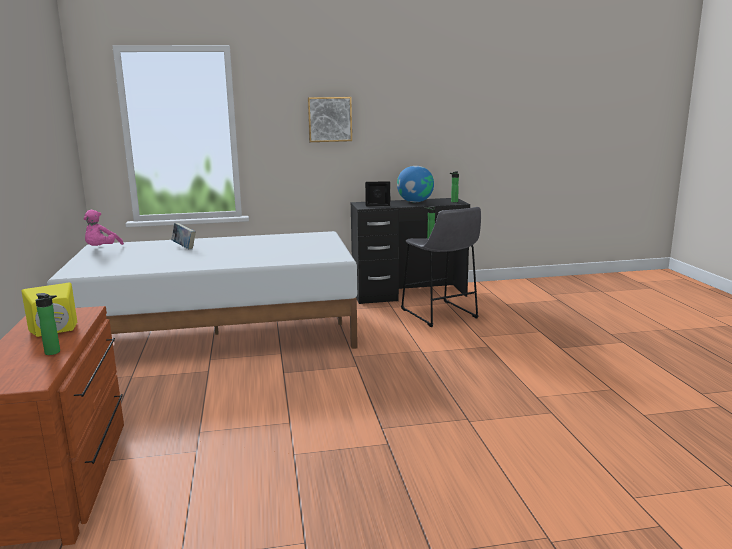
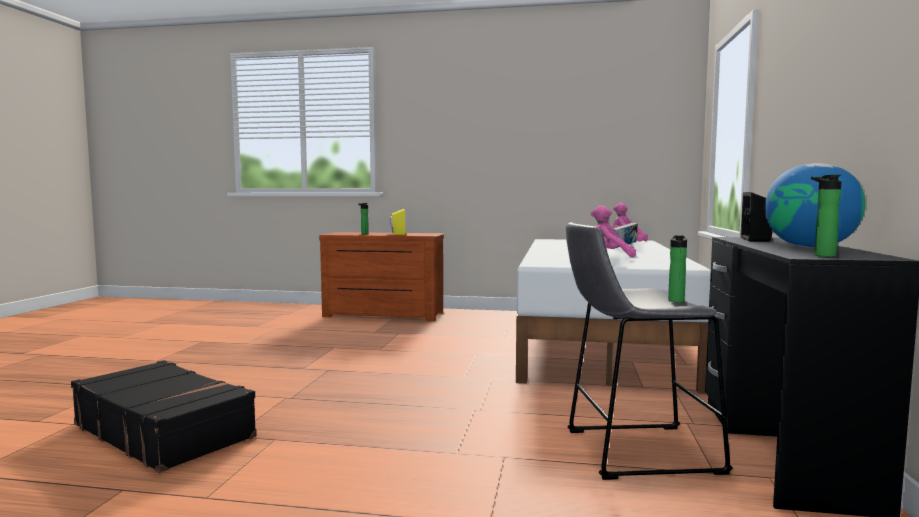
camera: 110 degrees right, 10 degrees down
picture [307,97,352,142] -> none
none -> black suitcase [71,360,257,473]
none -> pink plush toy [591,205,636,257]

